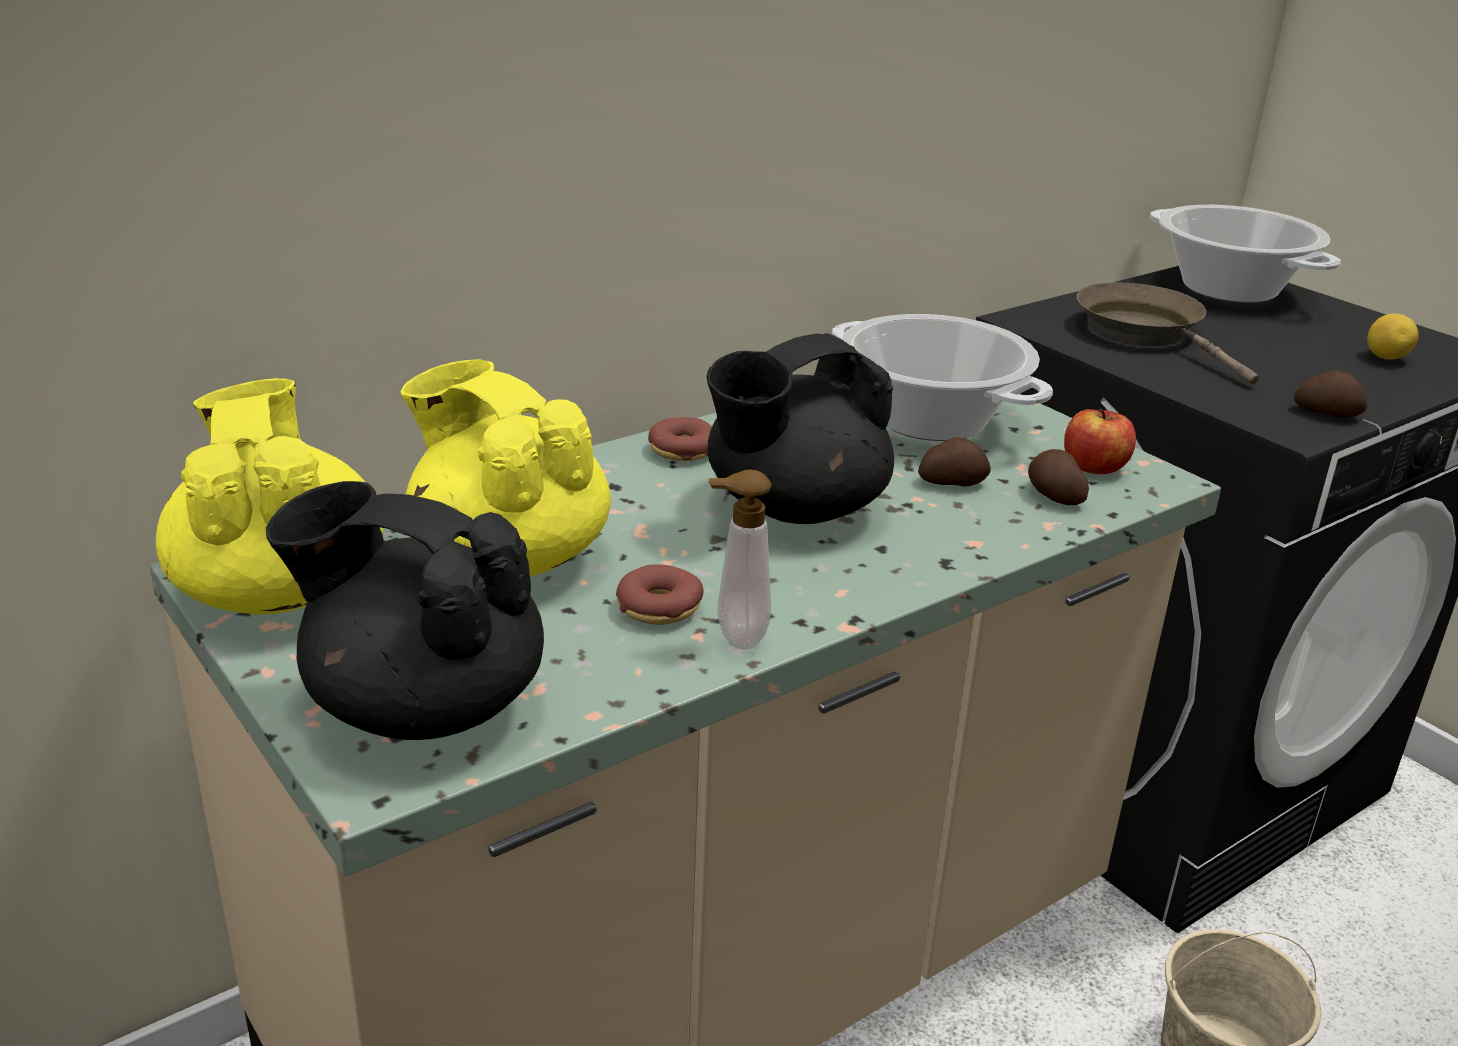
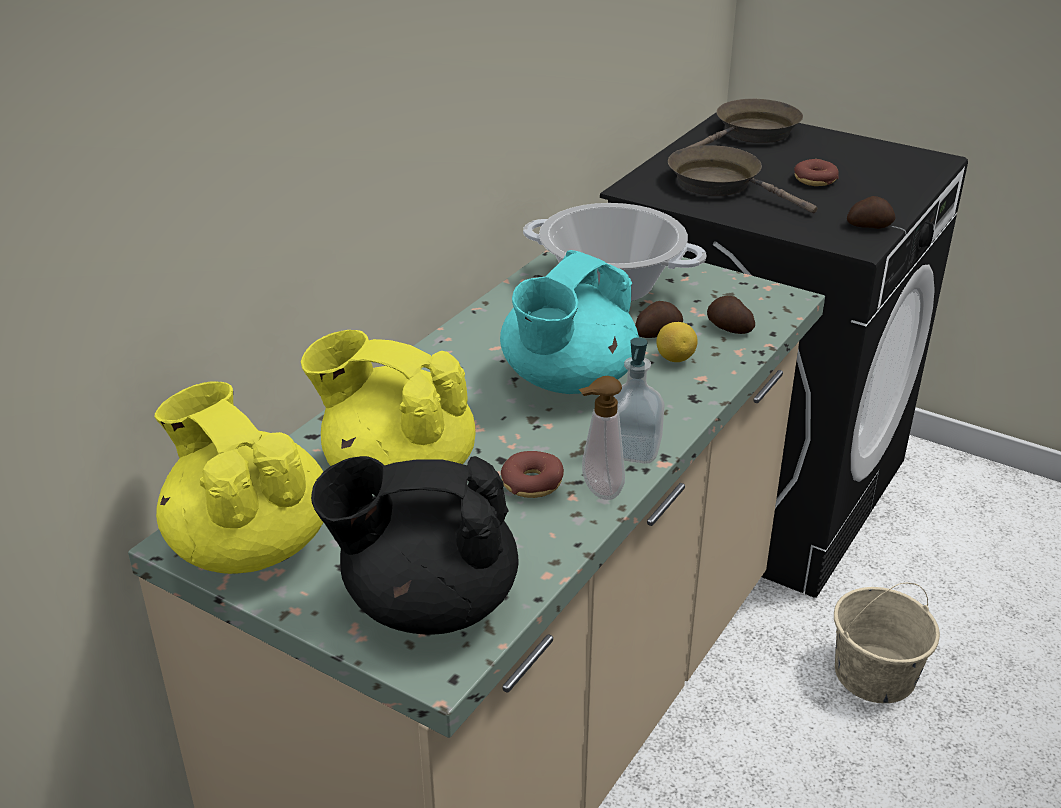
camera: 20 degrees left, 5 degrees up
donut [648,417,712,461] -> donut moved to [794,159,839,186]
black teapot [707,333,894,524] -> turquoise teapot [500,250,639,394]
apple [1064,409,1136,474] -> none
cooking pot [1150,205,1341,303] -> brown frying pan [686,99,803,148]
lemon [1367,314,1419,360] -> lemon moved to [656,322,698,362]
none -> soap dispenser [614,337,665,464]

